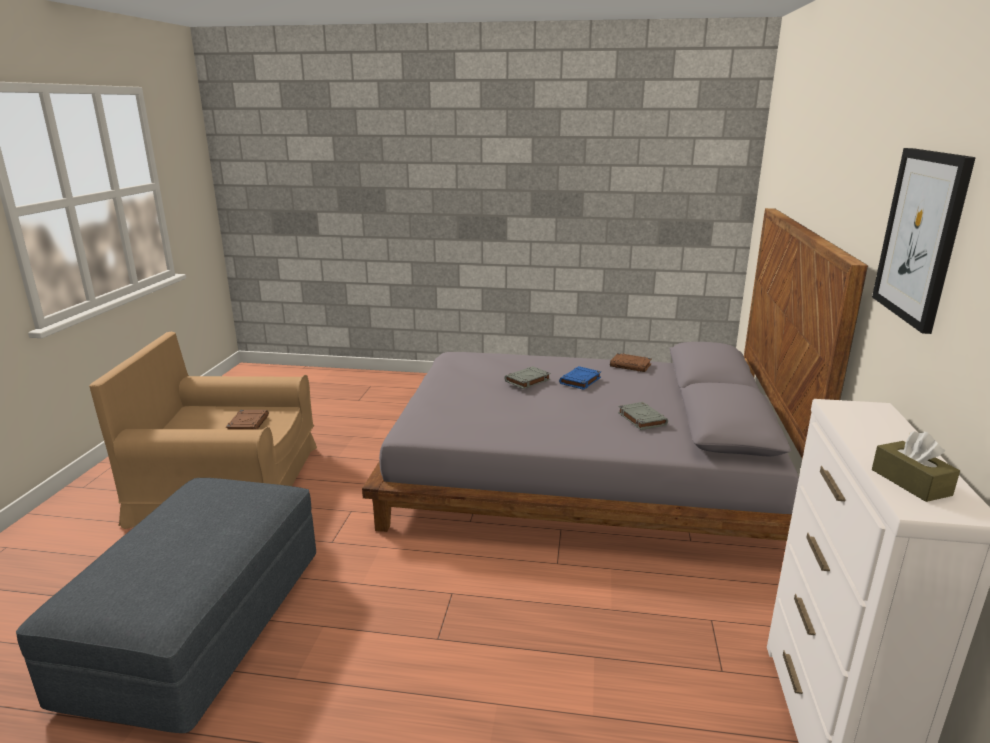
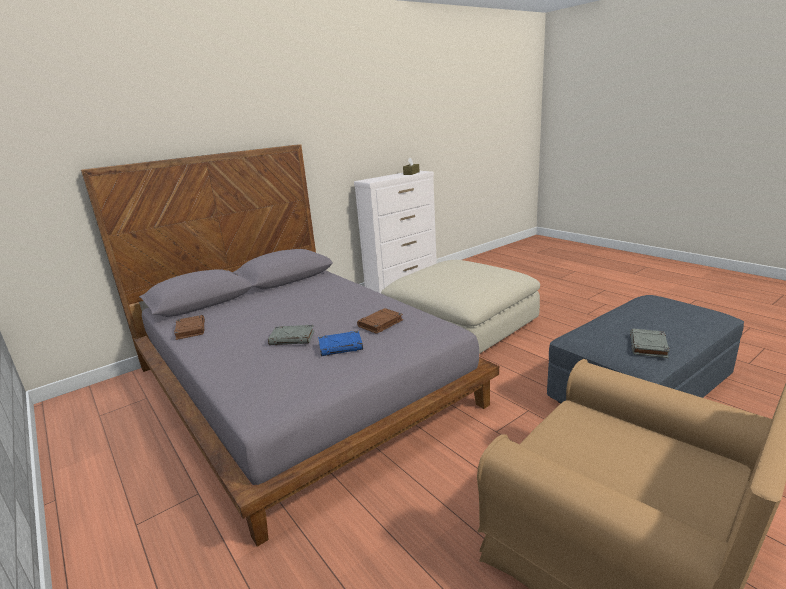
camera: 135 degrees left, 0 degrees up
brown book [226,410,269,429] -> brown book moved to [357,308,403,334]
blue book [559,366,601,390] -> blue book moved to [318,331,363,356]
grey book [618,402,668,430] -> grey book moved to [630,329,669,358]
picture [872,148,976,334] -> none
none -> beige ottoman [381,260,540,354]

